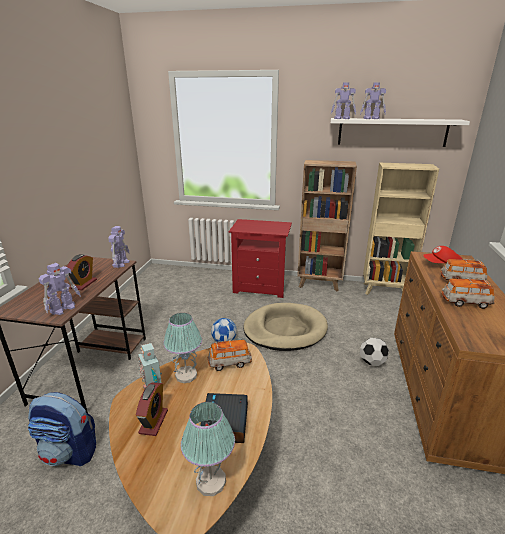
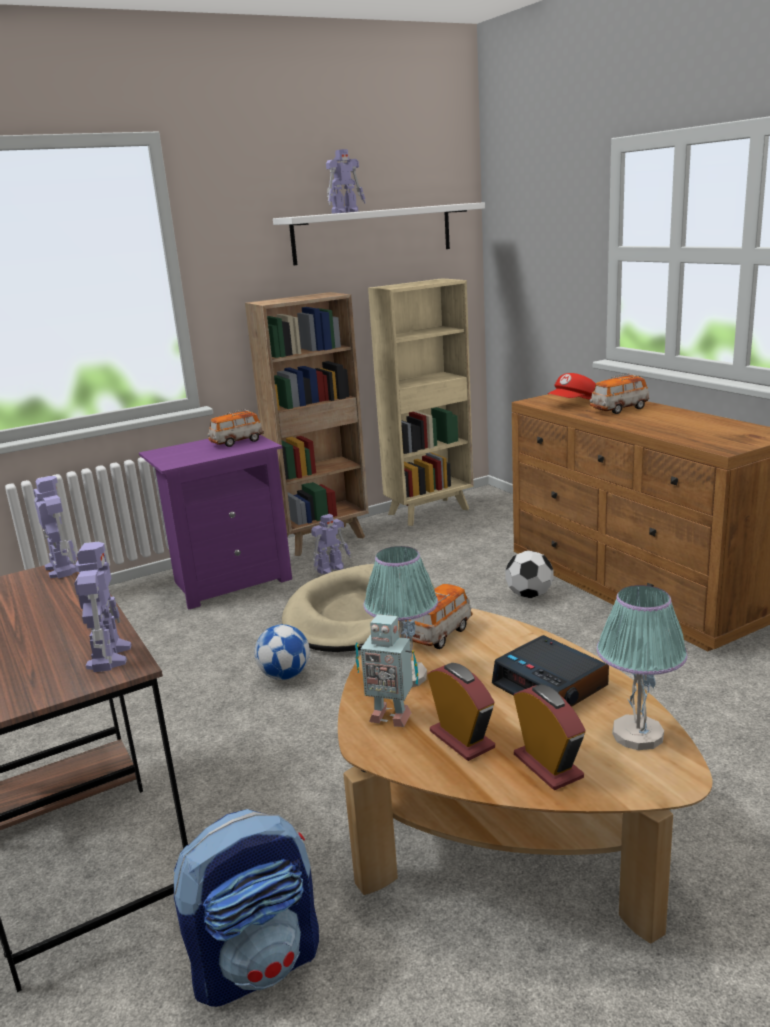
camera: 40 degrees left, 5 degrees down
alarm clock [67,254,97,290] -> alarm clock moved to [514,684,586,790]
red nightstand [229,219,292,298] -> purple nightstand [139,435,292,610]
toy robot [331,82,356,119] -> toy robot moved to [311,514,351,574]
toy car [442,278,495,309] -> toy car moved to [208,409,264,447]

